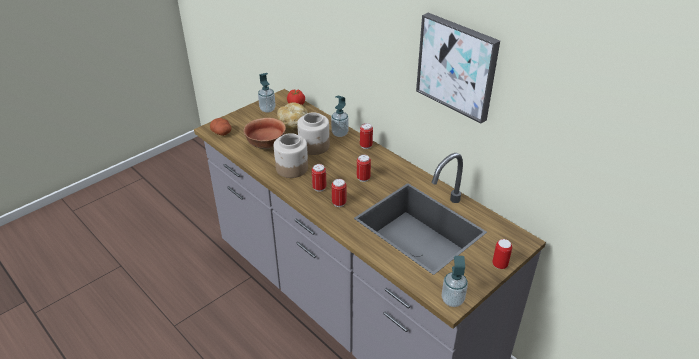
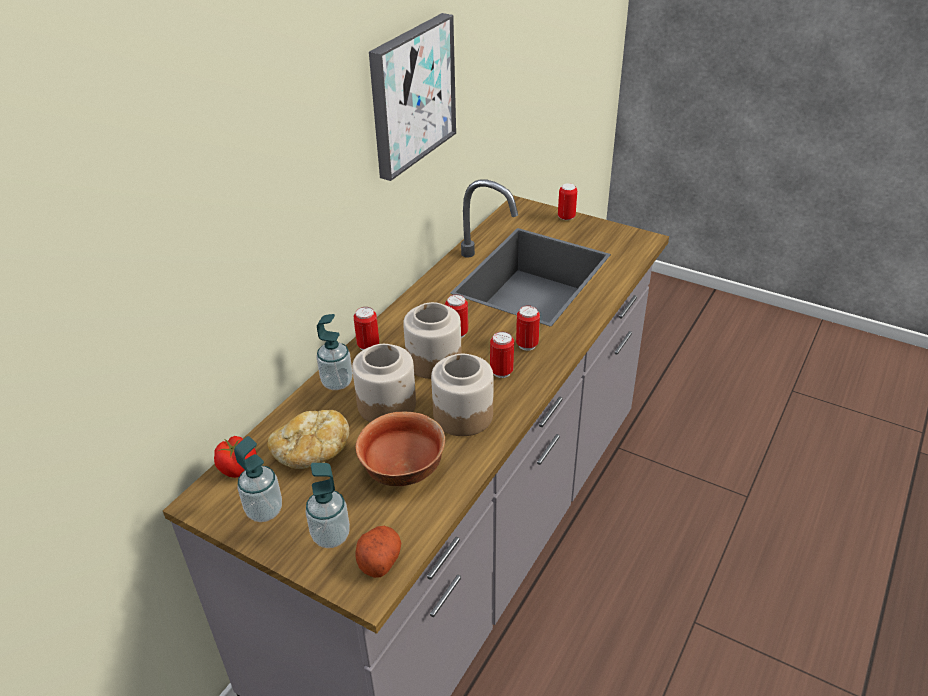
camera: 105 degrees left, 0 degrees up
soap dispenser [441,256,468,307] -> soap dispenser moved to [305,463,350,548]
none -> jar [403,302,462,379]

